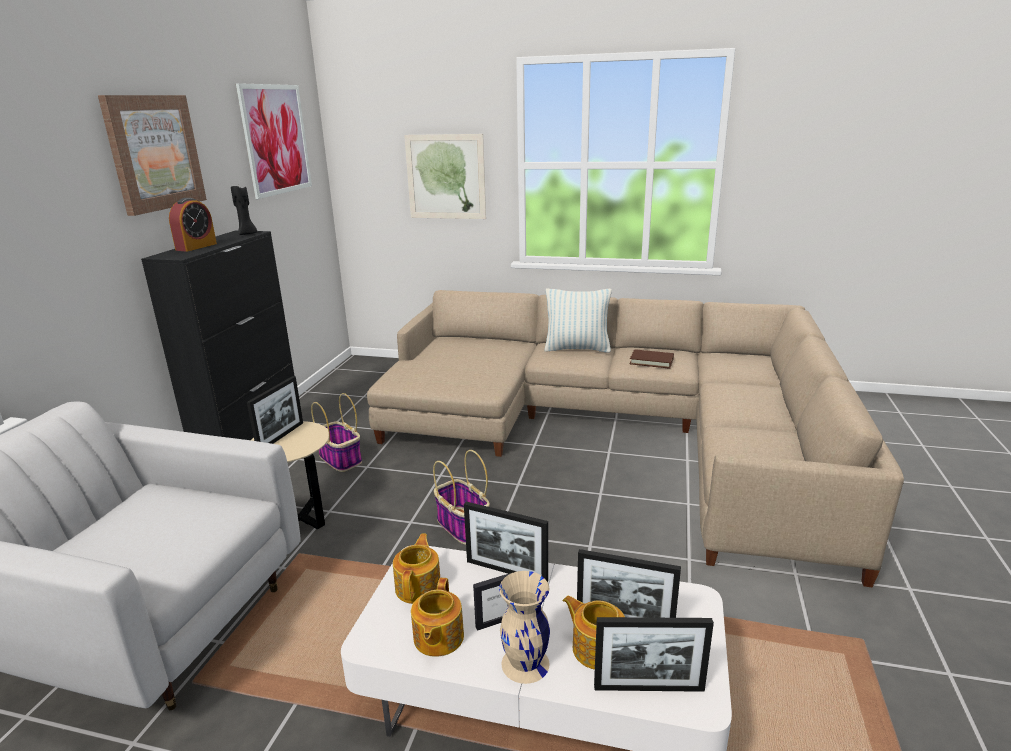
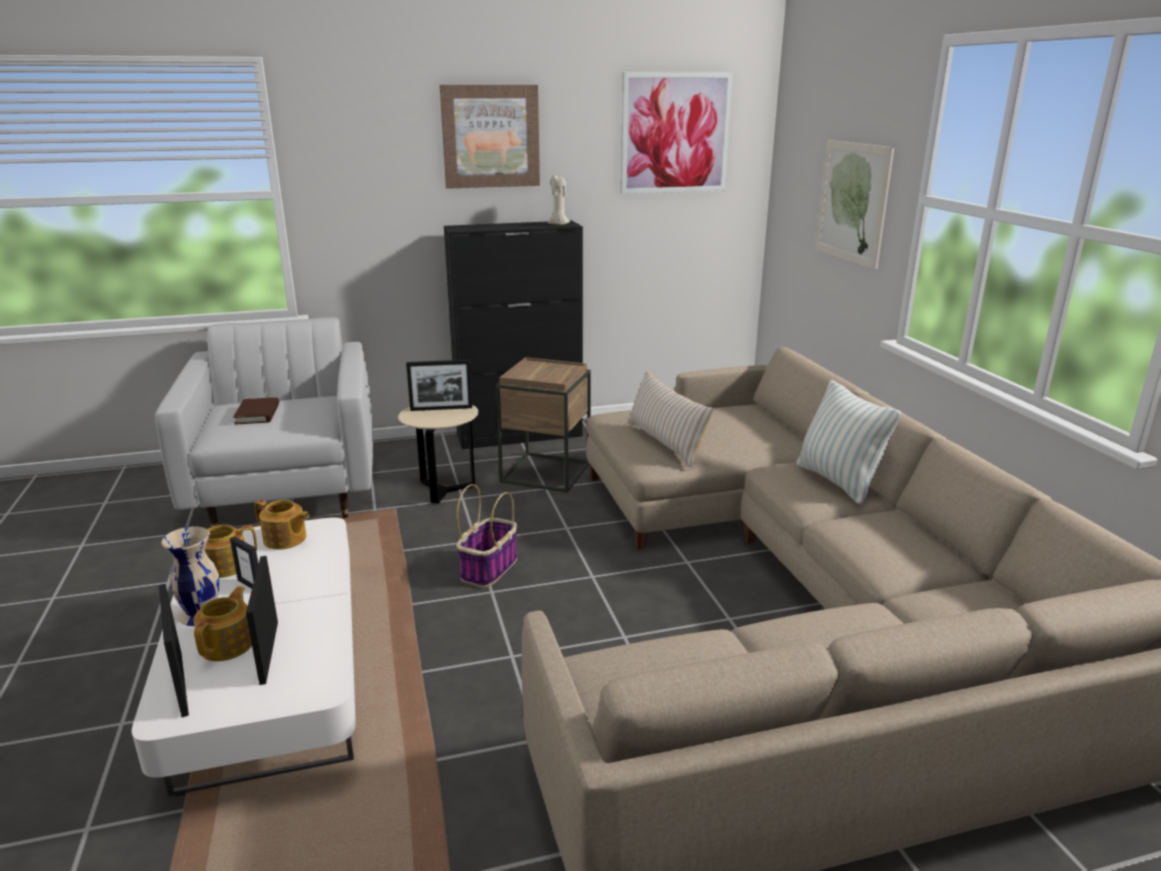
camera: 60 degrees right, 0 degrees up
alarm clock [169,198,217,252] -> none
black candle [231,186,257,235] -> beige candle [548,175,570,225]
basket [311,393,362,472] -> brown side table [496,357,591,493]
teapot [393,534,440,604] -> teapot turned 45 degrees clockwise [255,500,309,550]
picture frame [464,502,548,582] -> none
brown book [630,349,674,369] -> brown book moved to [233,397,279,425]
none -> beige pillow [628,370,714,467]

